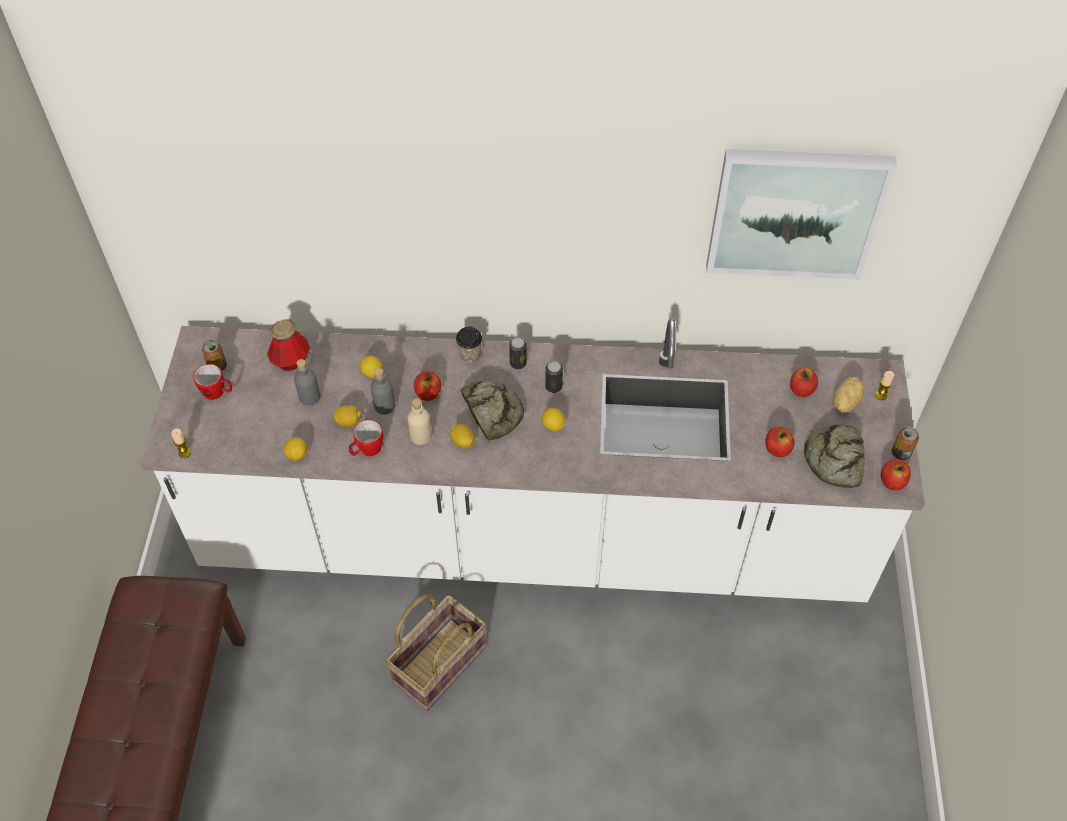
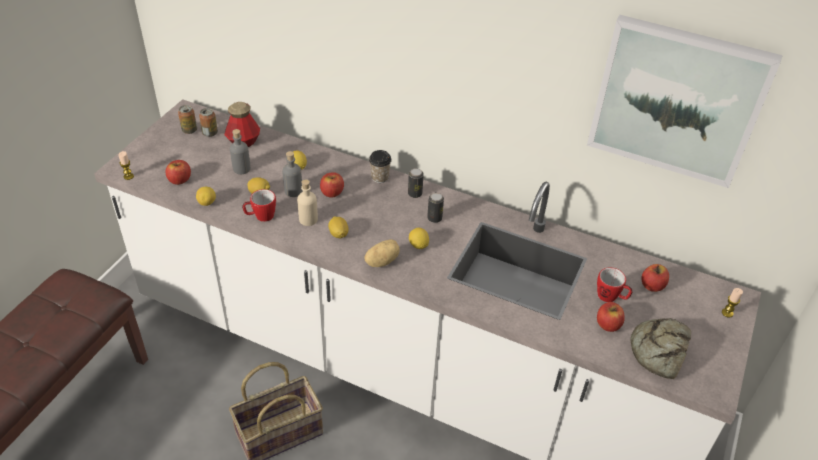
camera: 20 degrees right, 10 degrees down
mug [193,364,232,400] -> mug moved to [597,268,632,302]
bread [460,380,524,441] -> none
potato [833,377,864,413] -> potato moved to [365,239,400,267]
apple [881,459,911,490] -> apple moved to [165,160,191,185]
can [892,427,919,460] -> can moved to [199,108,218,137]

